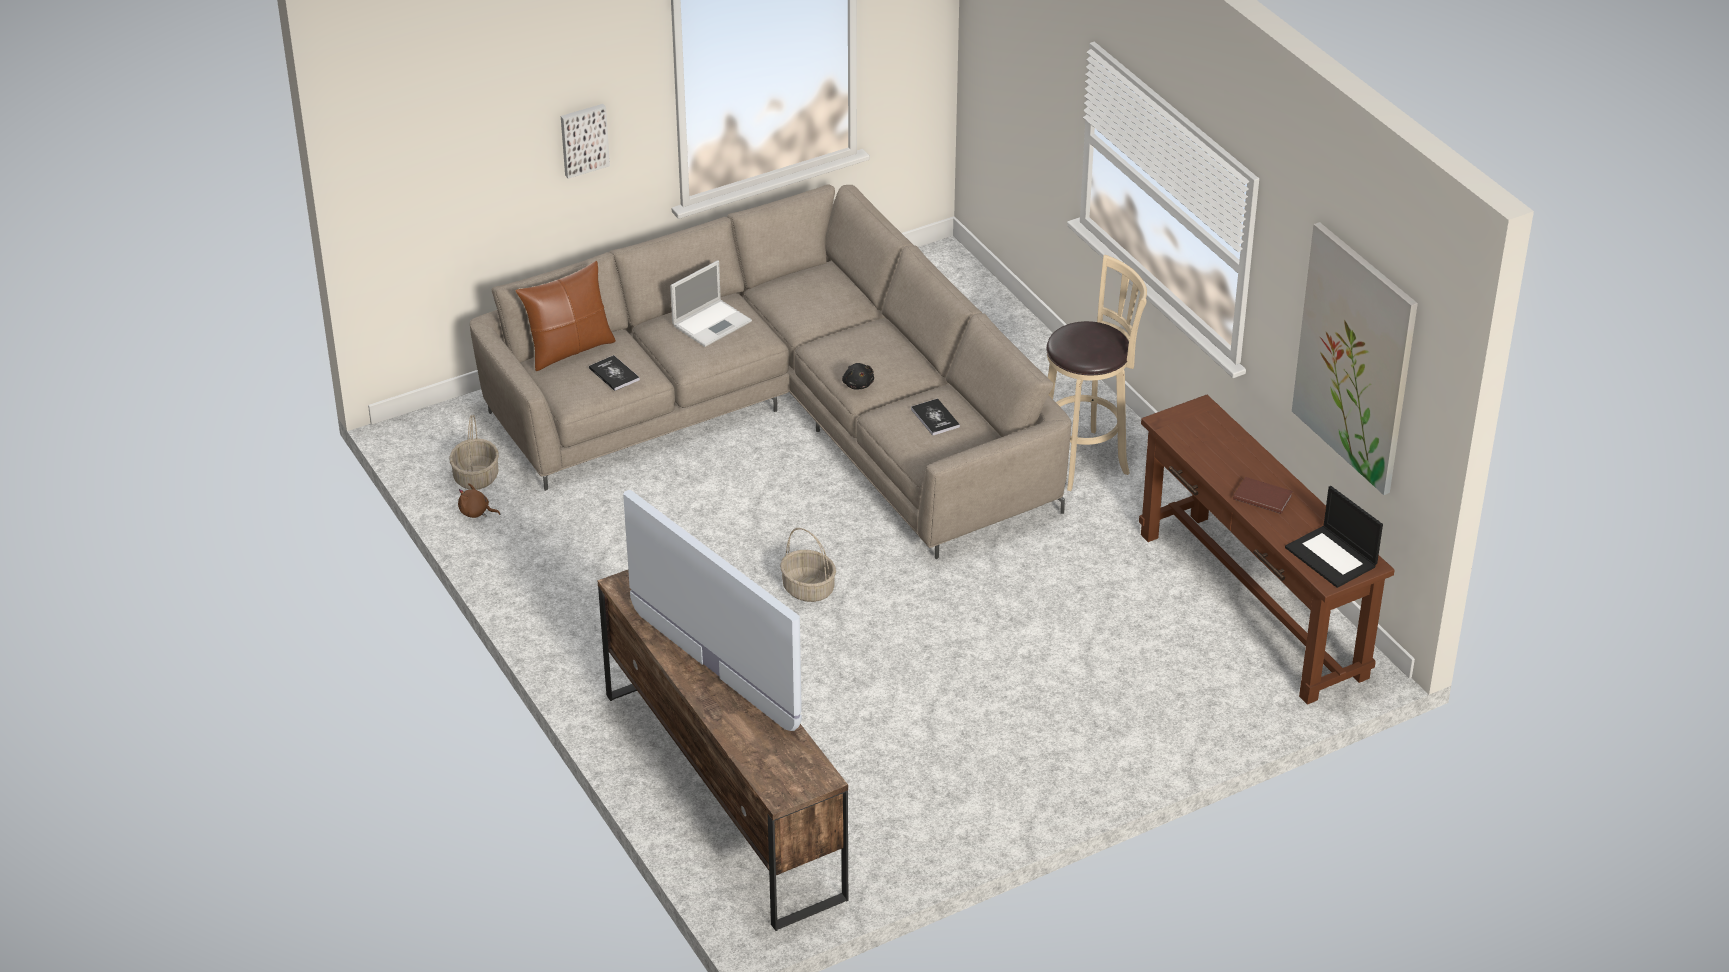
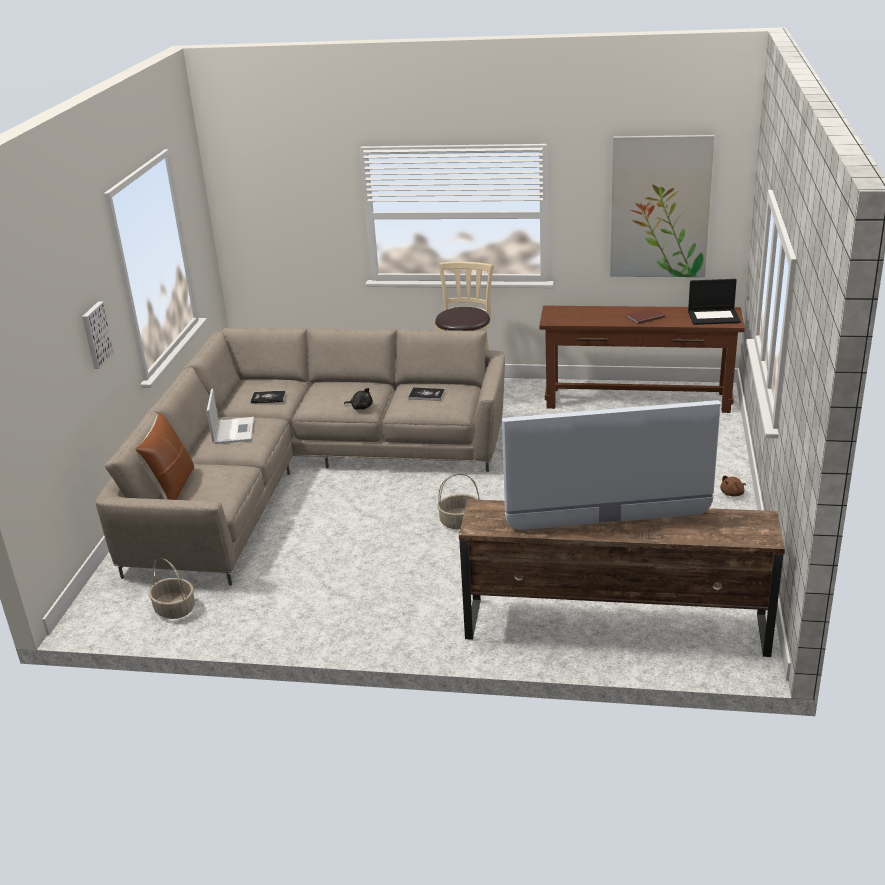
camera: 50 degrees left, 10 degrees down
brown plush toy [458,483,500,518] -> brown plush toy moved to [720,475,746,496]
book [589,355,640,391] -> book moved to [250,391,286,404]

